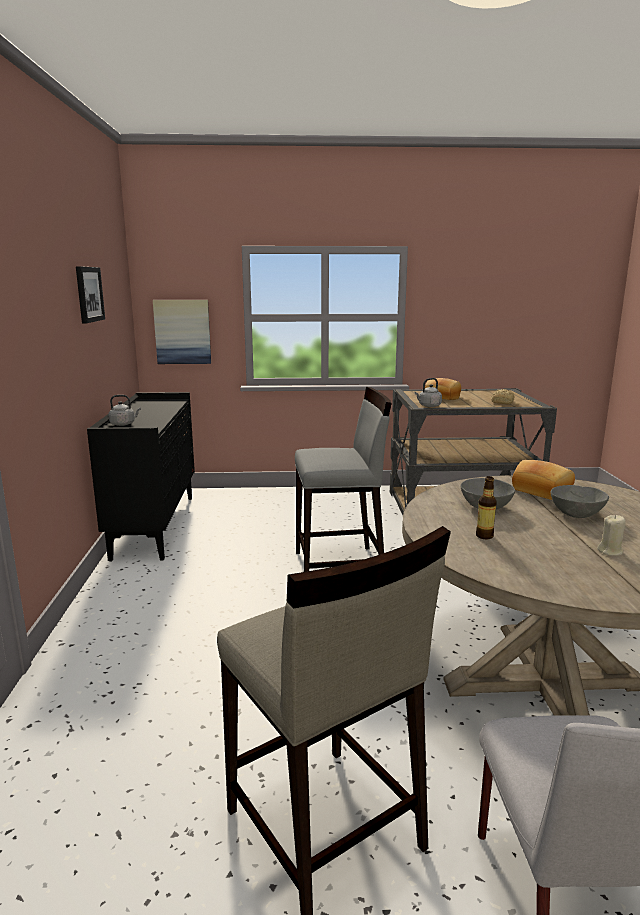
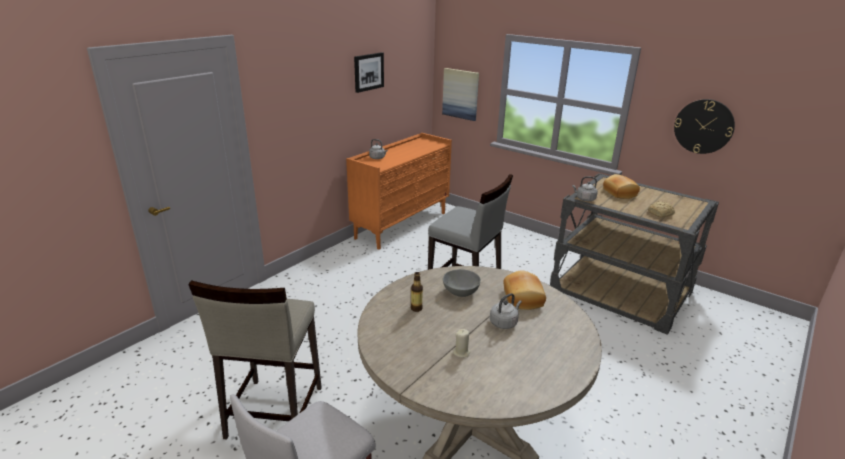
camera: 40 degrees right, 10 degrees up
black cabinet [87,392,195,561] -> orange cabinet [346,133,452,250]
grey bowl [551,485,609,518] -> grey kettle [490,293,522,329]
none -> wall clock [674,99,735,154]

